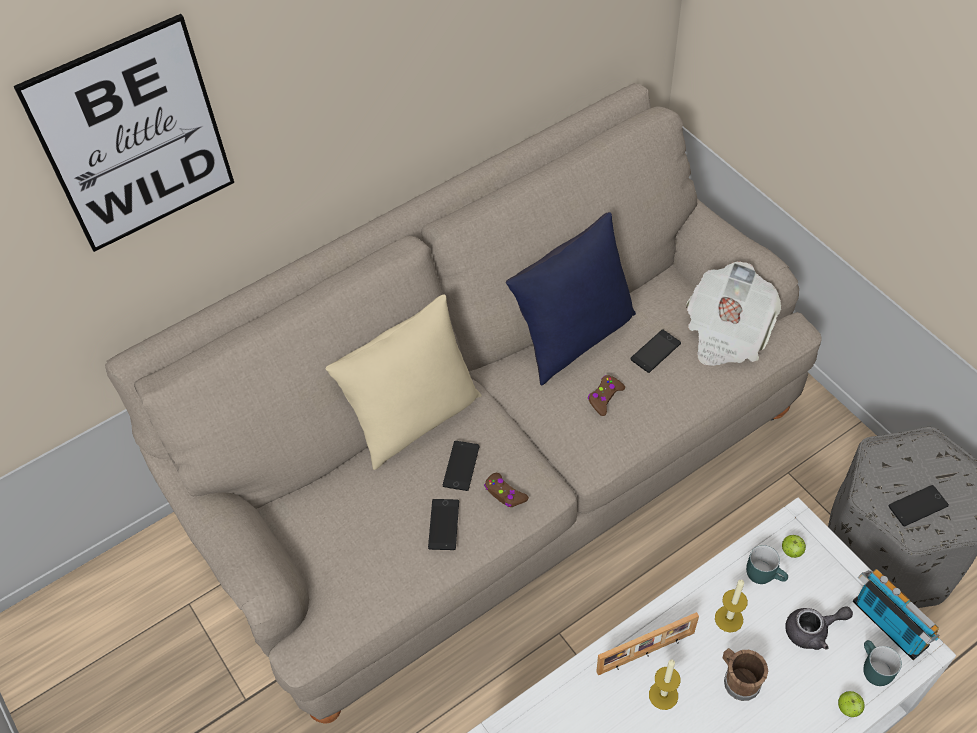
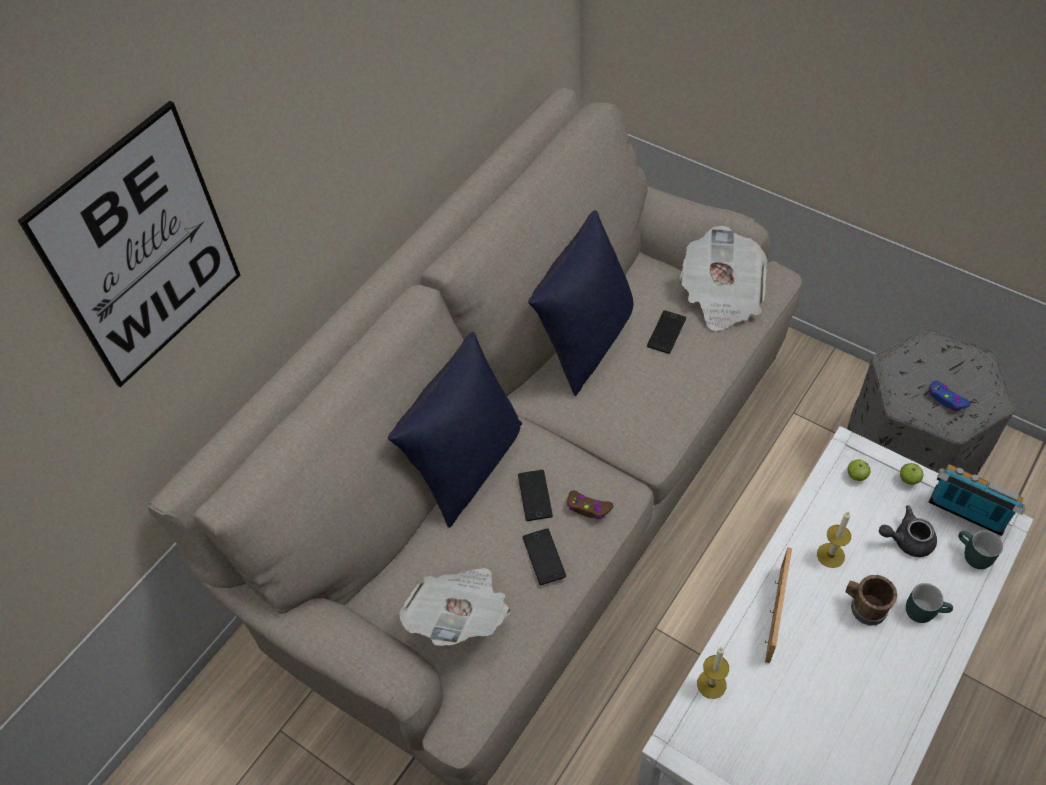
camera: 20 degrees left, 0 degrees up
beige pillow [326,295,482,470] -> blue pillow [388,332,522,528]
brown game controller [588,375,625,416] -> none
picture frame [596,612,699,675] -> picture frame turned 150 degrees clockwise [765,547,792,663]
candle [649,659,680,710] -> candle moved to [697,647,729,699]
turquoise mug [746,545,788,584] -> turquoise mug moved to [906,583,953,623]
grey teapot [785,606,853,650] -> grey teapot turned 150 degrees counterclockwise [879,505,937,557]
apple [838,691,865,717] -> apple moved to [900,463,923,485]
phone [889,485,949,527] -> blue game controller [929,381,971,411]
none -> newspaper [399,568,510,646]

